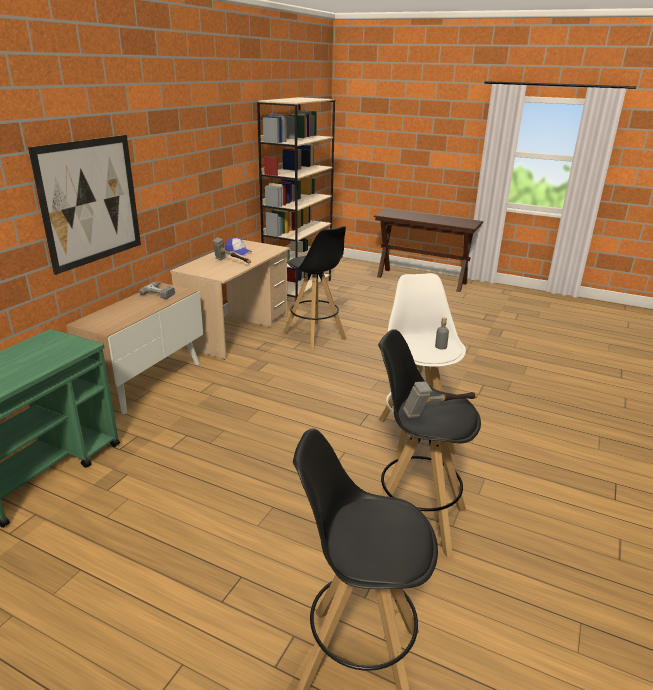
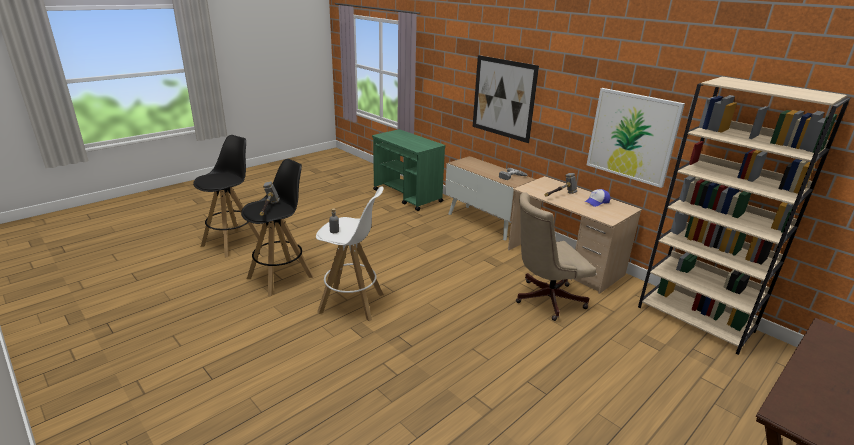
camera: 110 degrees right, 0 degrees up
black stool [283,226,346,350] -> beige office chair [516,192,596,321]
none -> picture [587,88,685,188]

